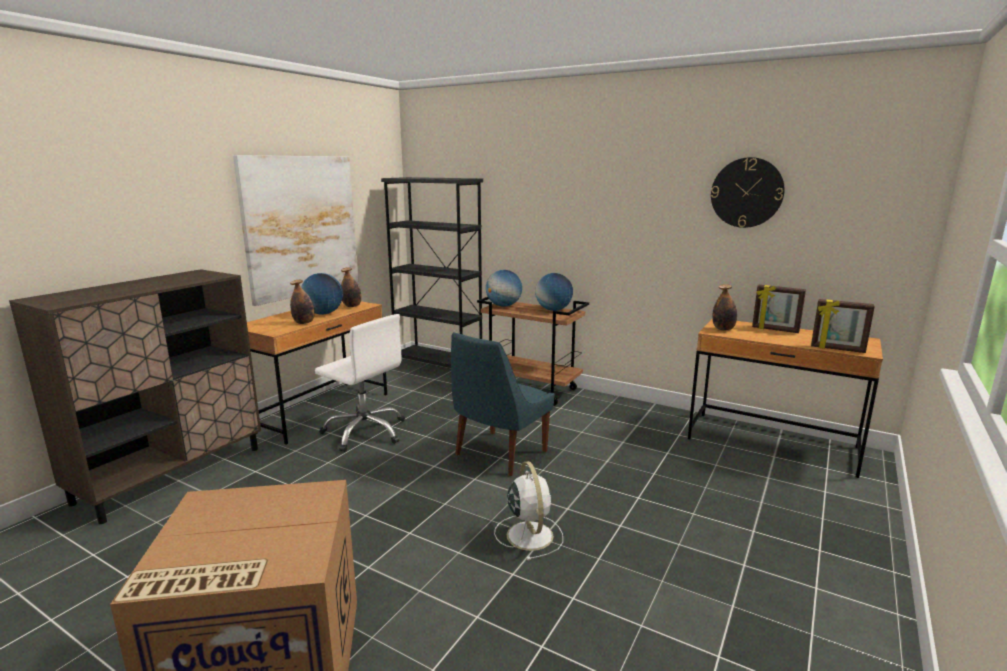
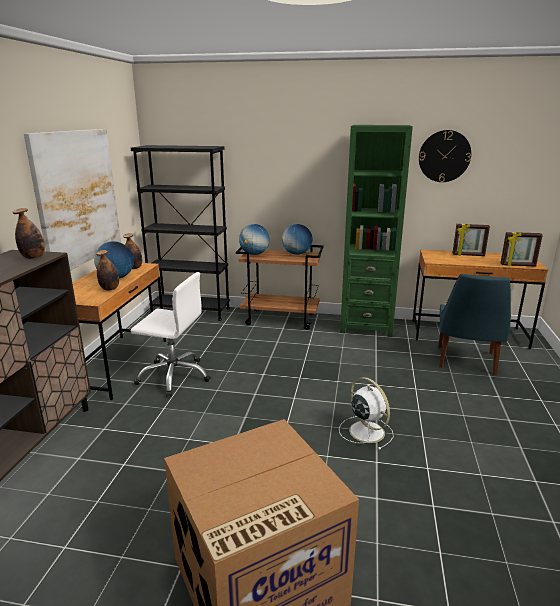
camera: 20 degrees left, 5 degrees up
blue chair [451,332,555,476] -> blue chair moved to [438,274,511,375]
bottle [712,284,737,331] -> bottle moved to [13,208,45,259]
none -> green bookcase [340,125,413,337]

